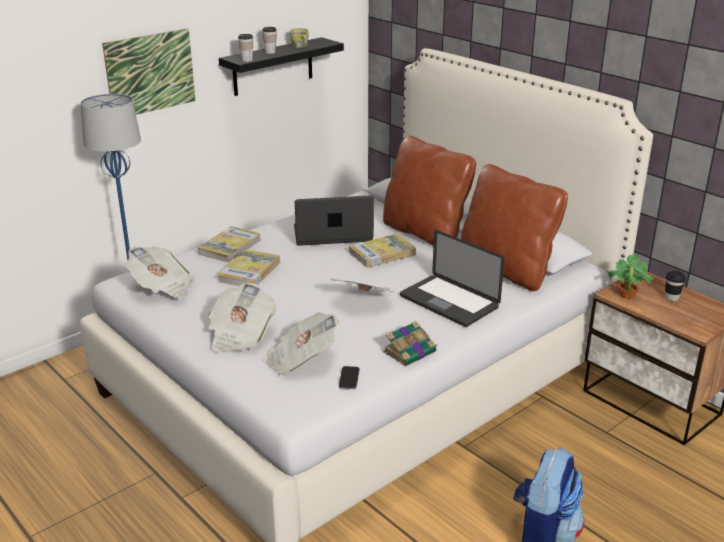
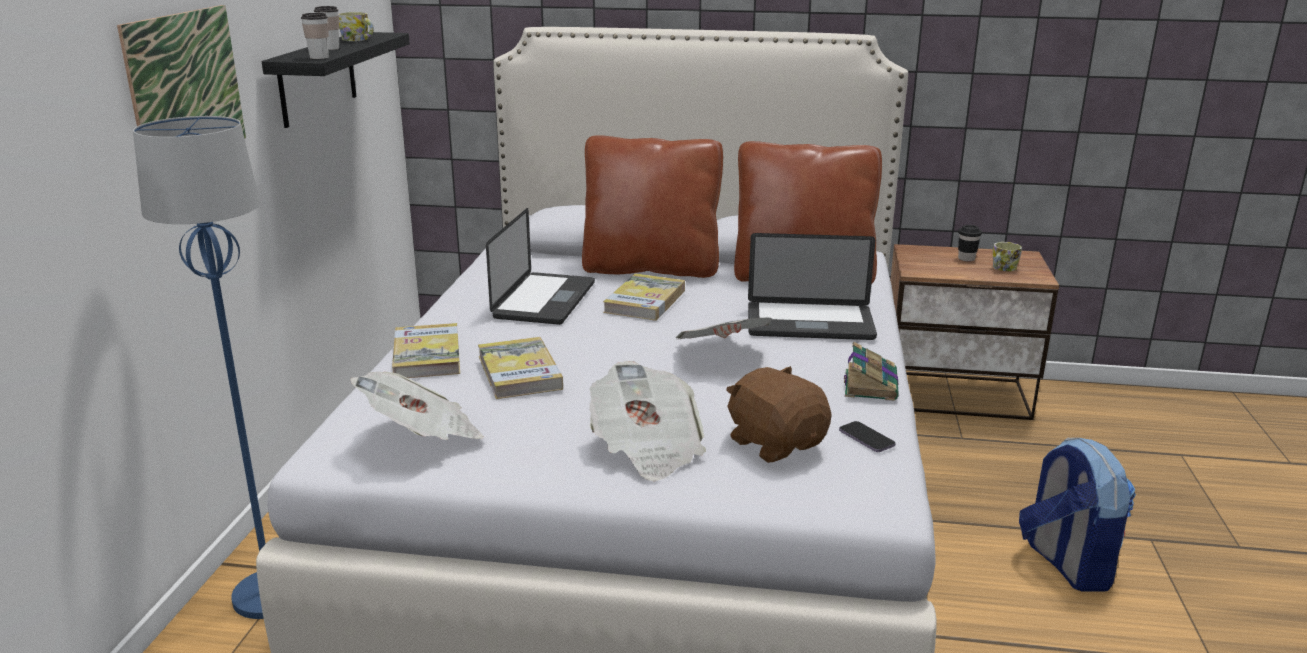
camera: 40 degrees left, 5 degrees down
newspaper [262,312,339,375] -> brown plush toy [726,366,832,463]
laptop [294,195,374,246] -> laptop turned 150 degrees clockwise [486,208,595,325]
potted plant [607,254,655,299] -> none
none -> mug [993,242,1022,271]

